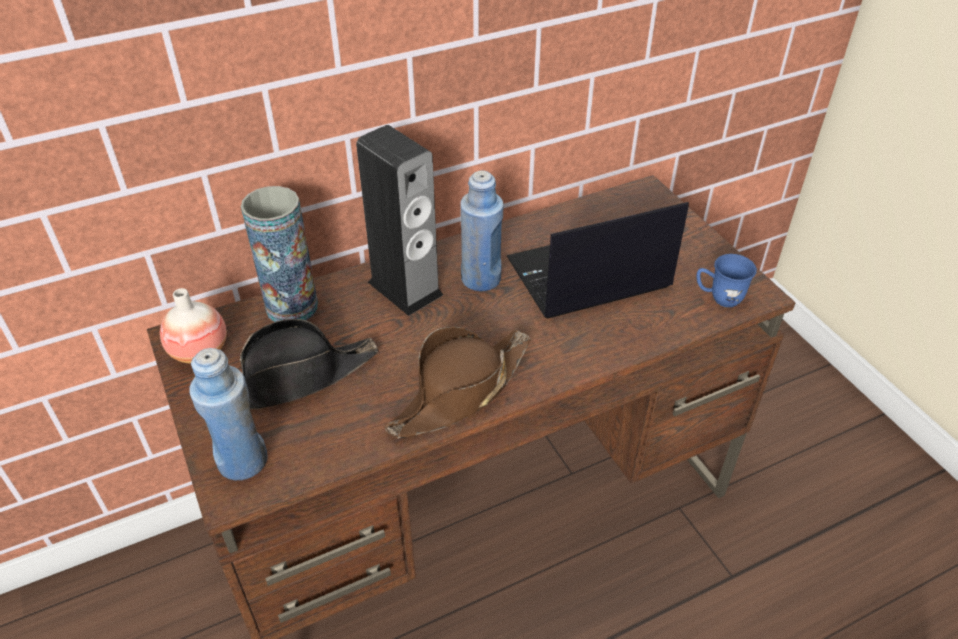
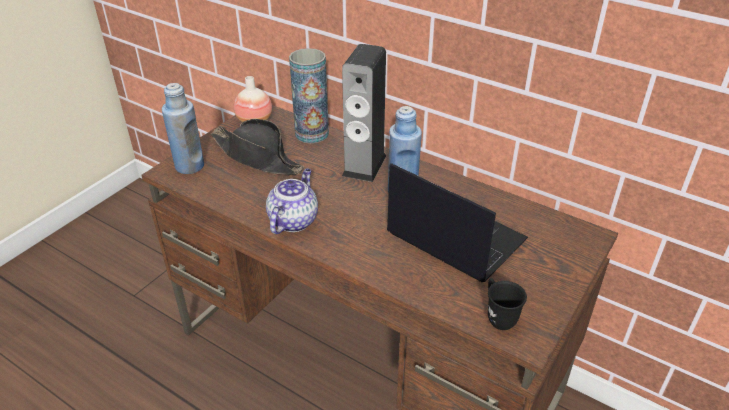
camera: 60 degrees right, 5 degrees down
brown hat [385,327,531,439] -> teapot [266,169,318,234]
blue mug [696,254,757,307] -> black mug [488,278,527,330]

